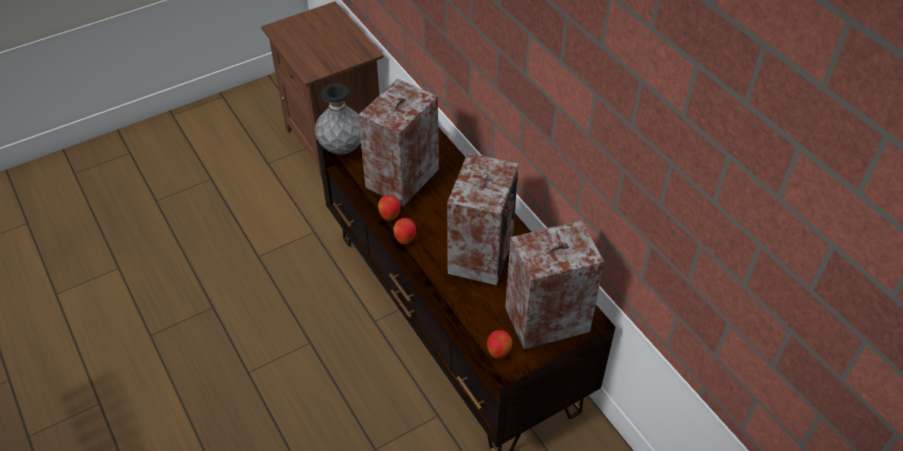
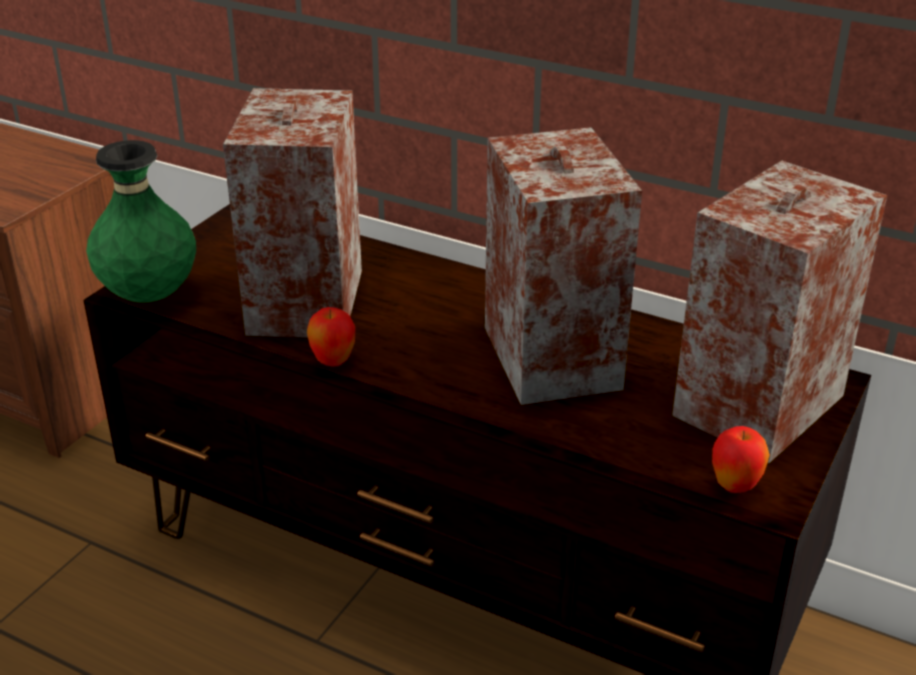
camera: 30 degrees left, 15 degrees down
grey vase [315,83,361,155] -> green vase [86,140,196,303]
apple [393,218,416,244] -> none

